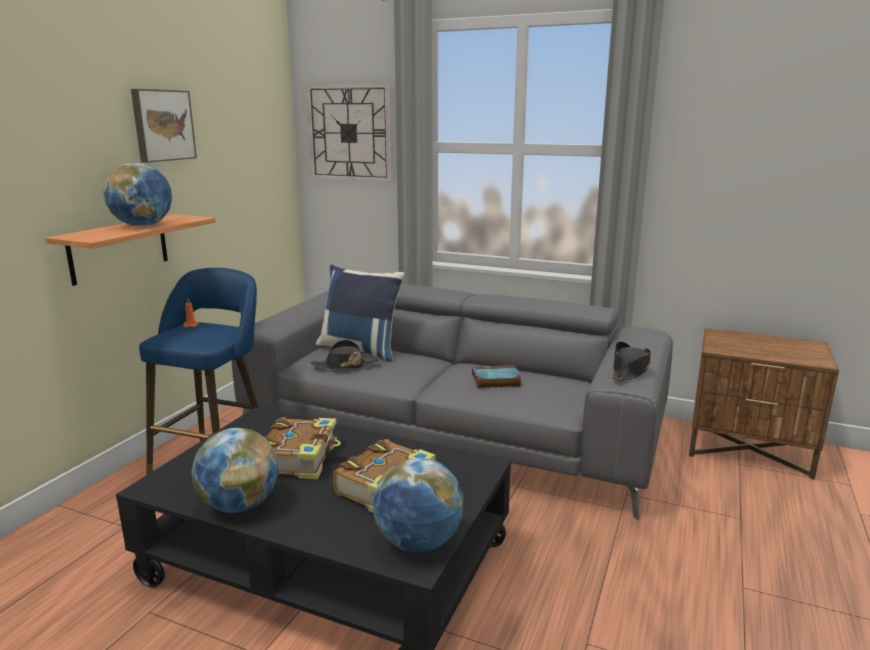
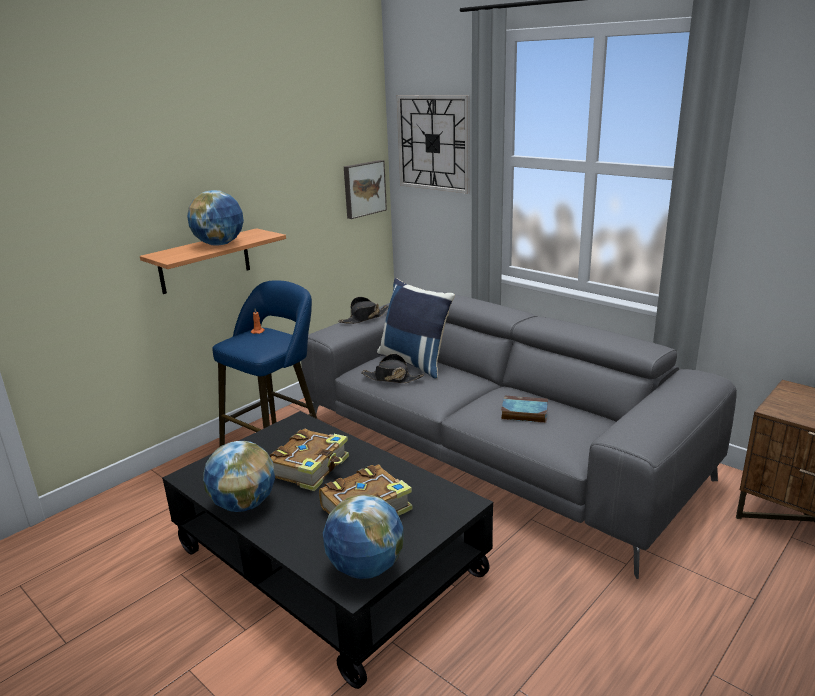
camera: 20 degrees right, 5 degrees up
picture [131,89,197,162] -> picture moved to [344,160,387,219]
black hat [612,341,651,380] -> black hat moved to [338,297,389,324]

